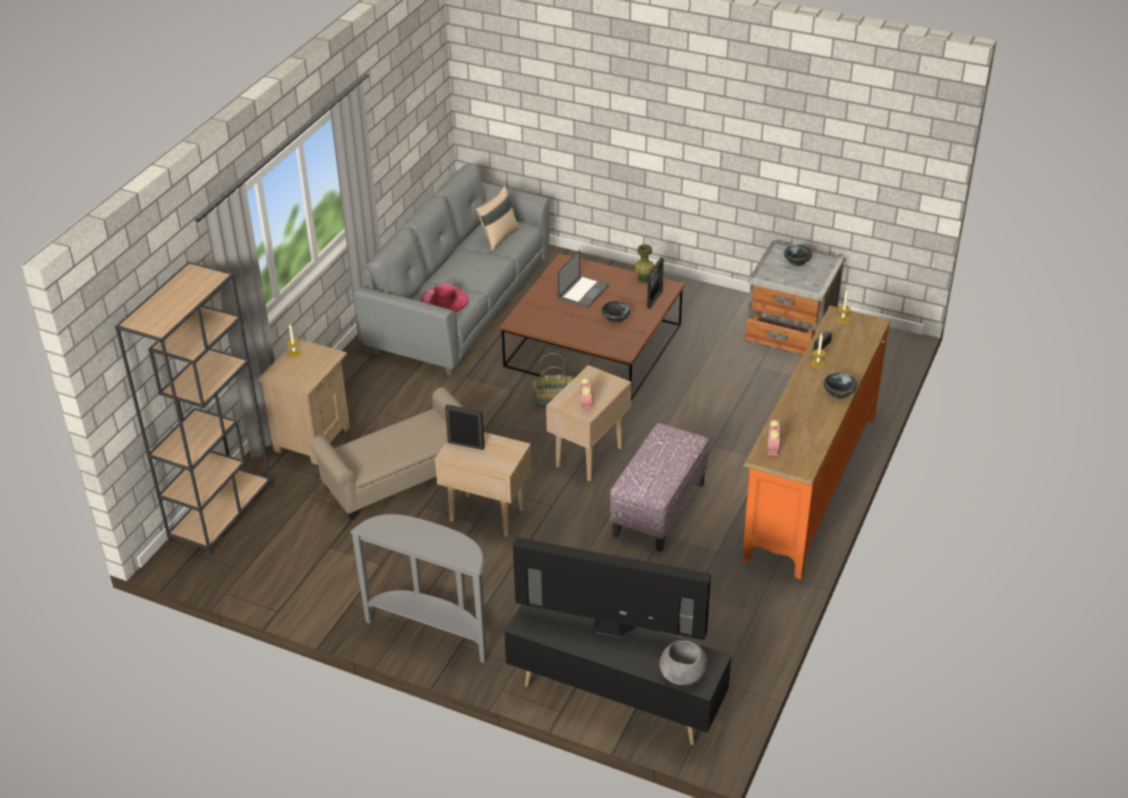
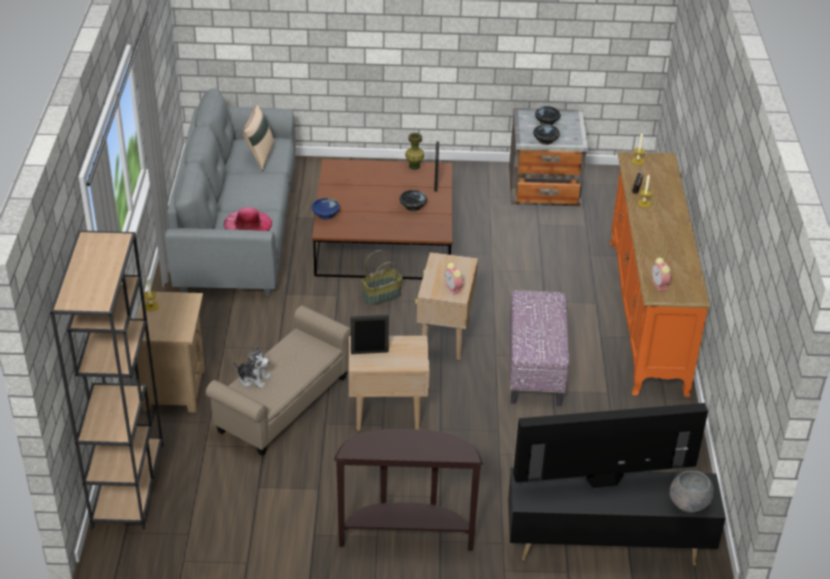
camera: 25 degrees left, 0 degrees up
grey console table [350,514,487,663] -> brown console table [334,429,483,551]
laptop [557,250,609,308] -> none
black bowl [823,373,857,399] -> black bowl moved to [533,125,560,145]
none -> plush toy [233,346,271,388]
none -> blue bowl [312,198,340,220]

